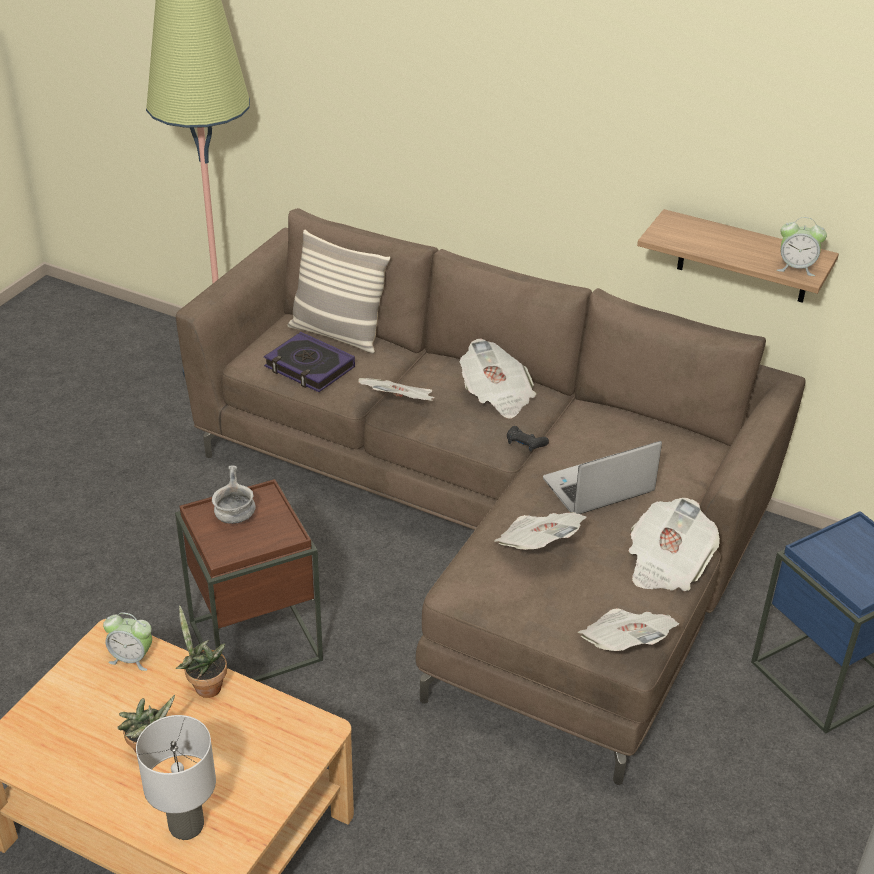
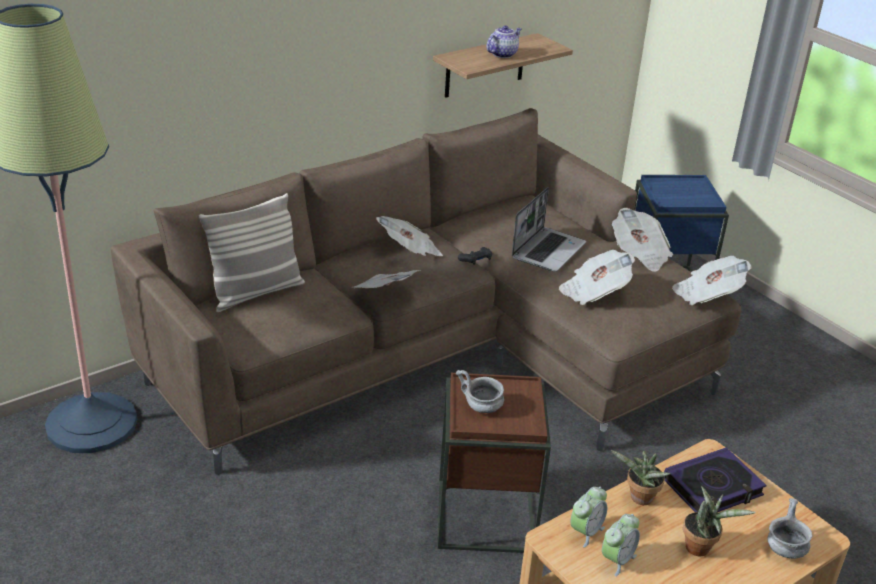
camera: 65 degrees left, 5 degrees down
white table lamp [136,715,216,840] -> grey bowl [767,498,812,559]
book [264,332,355,392] -> book moved to [664,447,767,512]
laptop [543,441,662,514] -> laptop turned 150 degrees counterclockwise [512,187,586,272]
alarm clock [777,217,827,276] -> alarm clock moved to [602,514,640,576]
none -> teapot [486,25,522,58]

